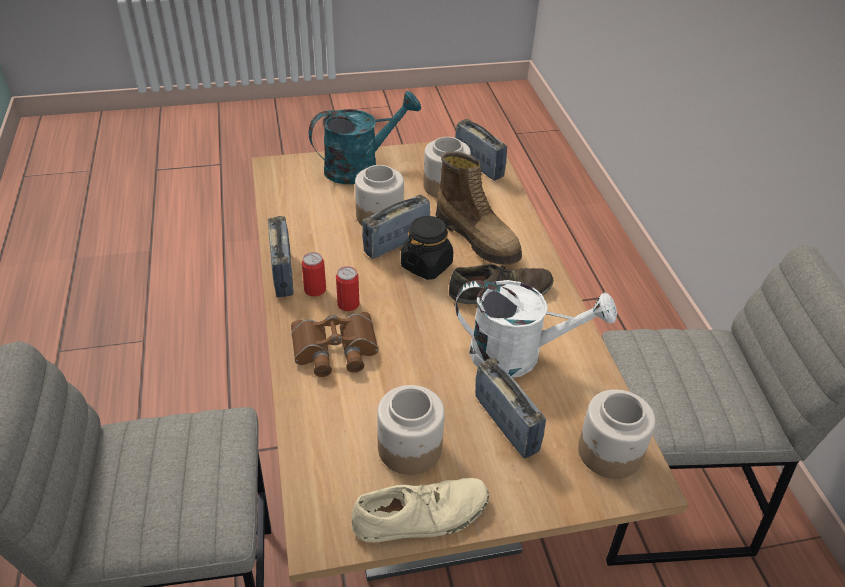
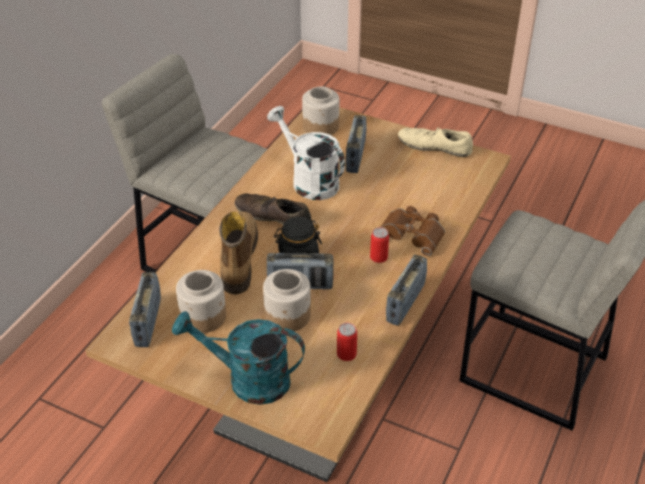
camera: 140 degrees left, 0 degrees up
can [302,252,326,297] -> can moved to [337,323,357,361]
jar [377,385,445,475] -> none

